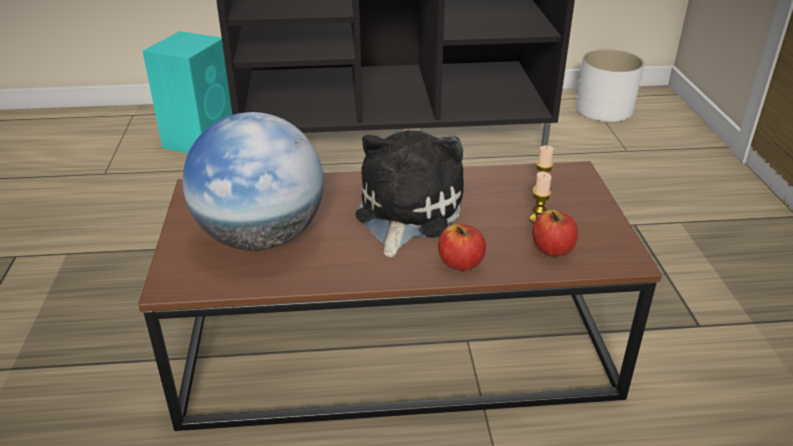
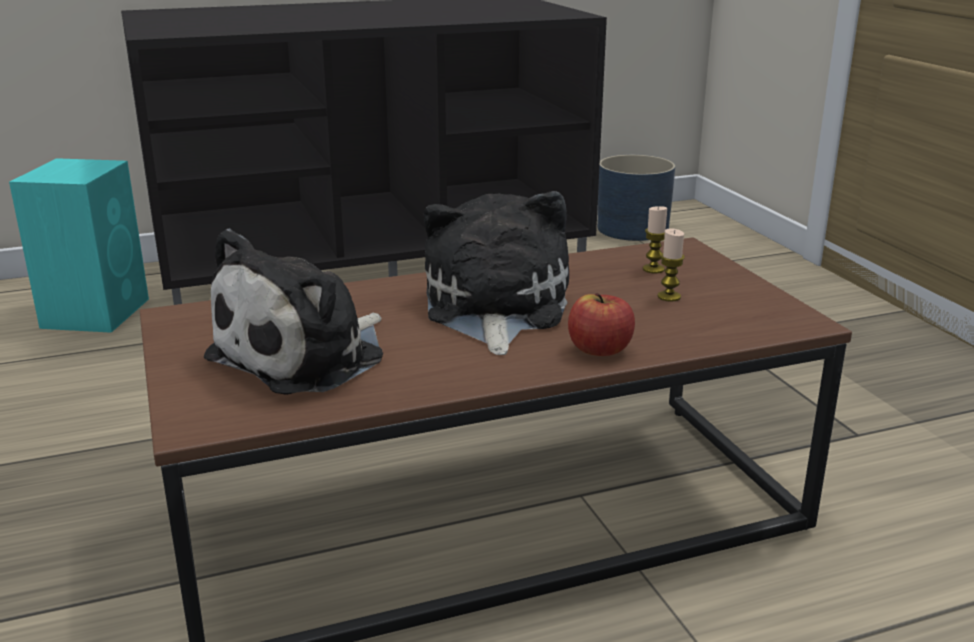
camera: 15 degrees left, 10 degrees down
globe [182,112,324,251] -> plush toy [204,228,383,395]
apple [532,210,578,256] -> none
white planter [576,49,644,122] -> blue planter [597,155,675,241]

